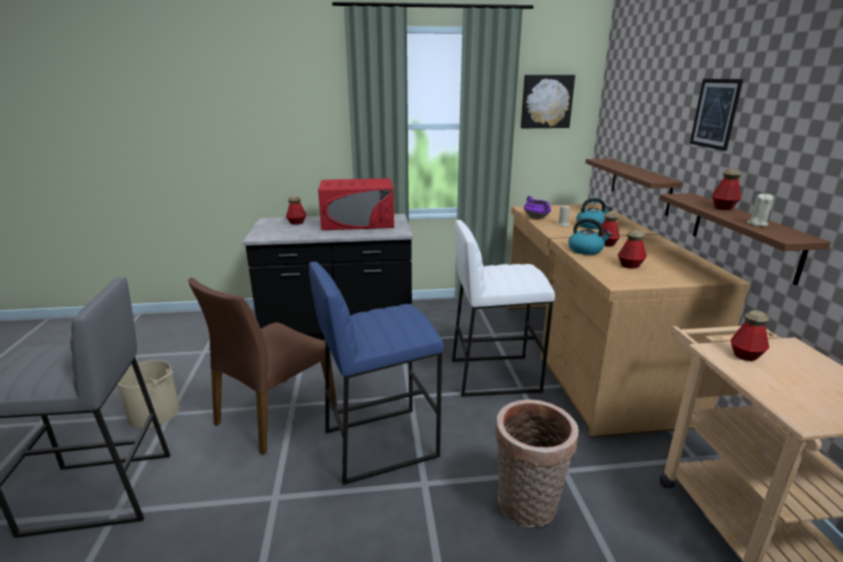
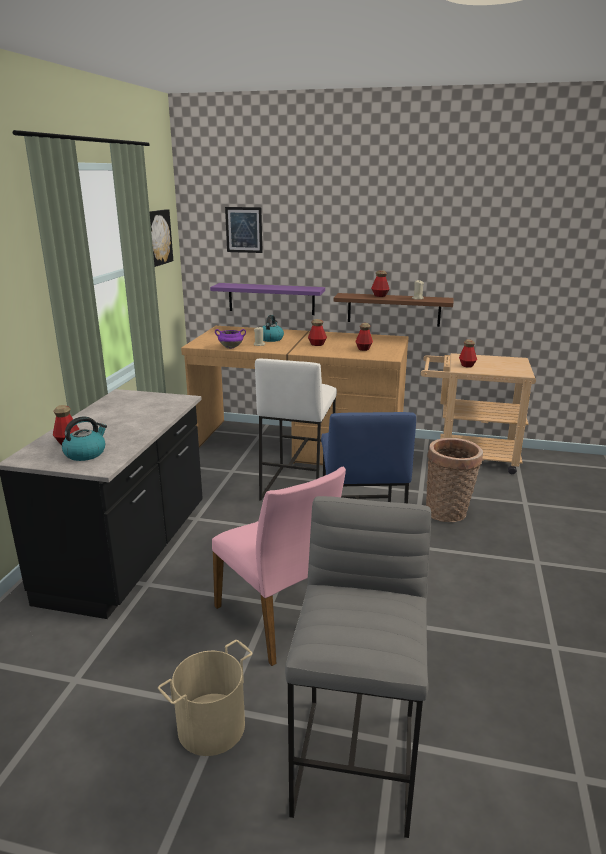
camera: 70 degrees left, 0 degrees up
brown chair [188,277,337,455] -> pink chair [212,467,346,666]
red microwave [318,178,394,230] -> none
kettle [569,218,612,255] -> kettle moved to [62,416,107,461]
brown shelf [585,159,683,216] -> purple shelf [210,283,325,315]
picture [690,79,743,151] -> picture moved to [225,207,263,253]

